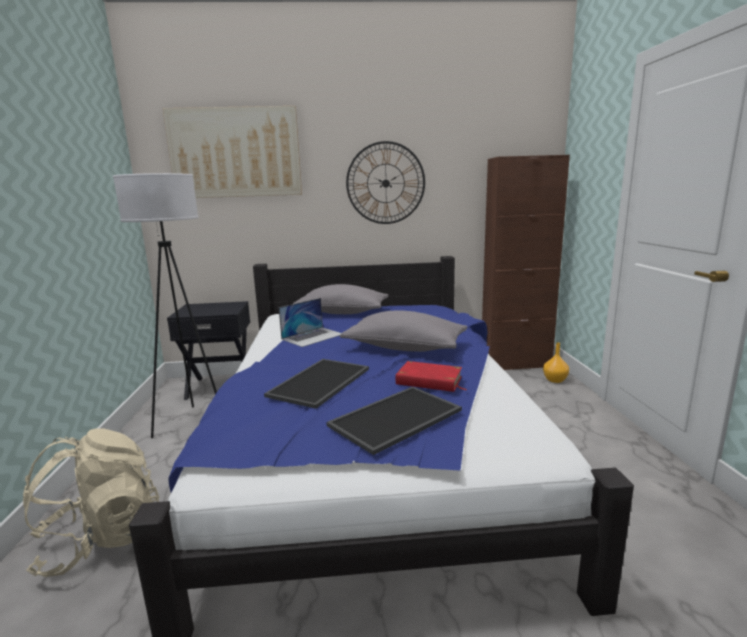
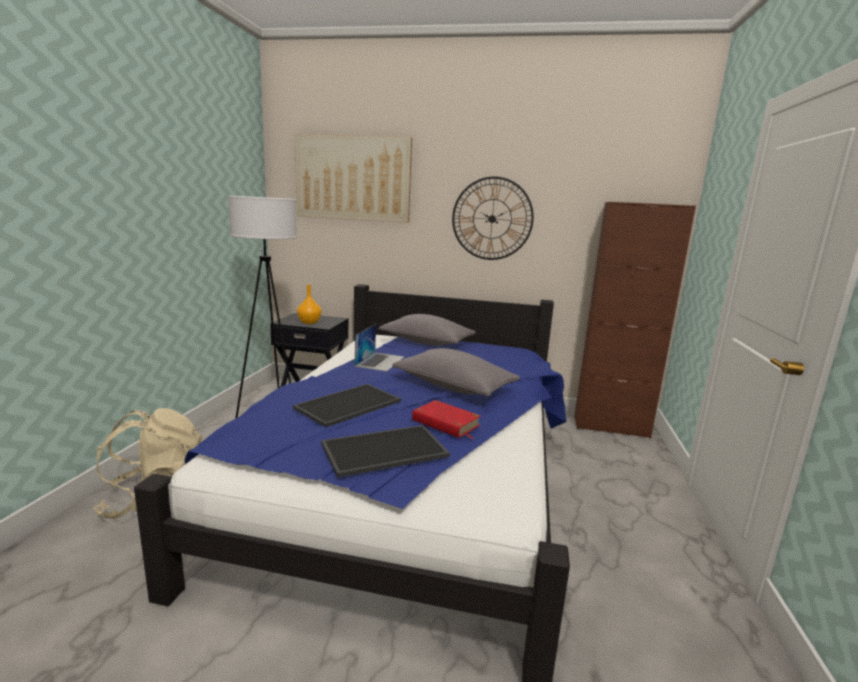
camera: 15 degrees right, 0 degrees up
laptop [279,298,341,347] -> laptop turned 45 degrees counterclockwise [355,324,405,371]
orange vase [543,343,569,383] -> orange vase moved to [297,284,321,324]

